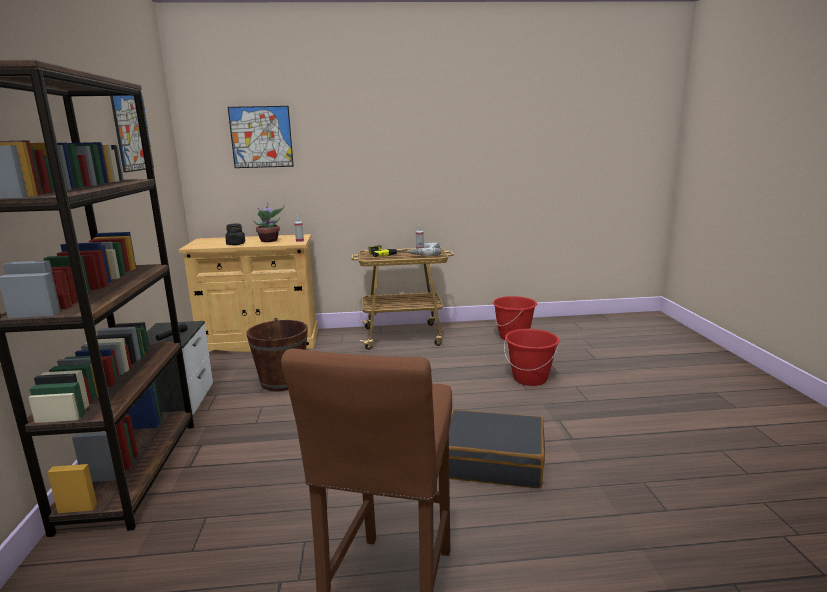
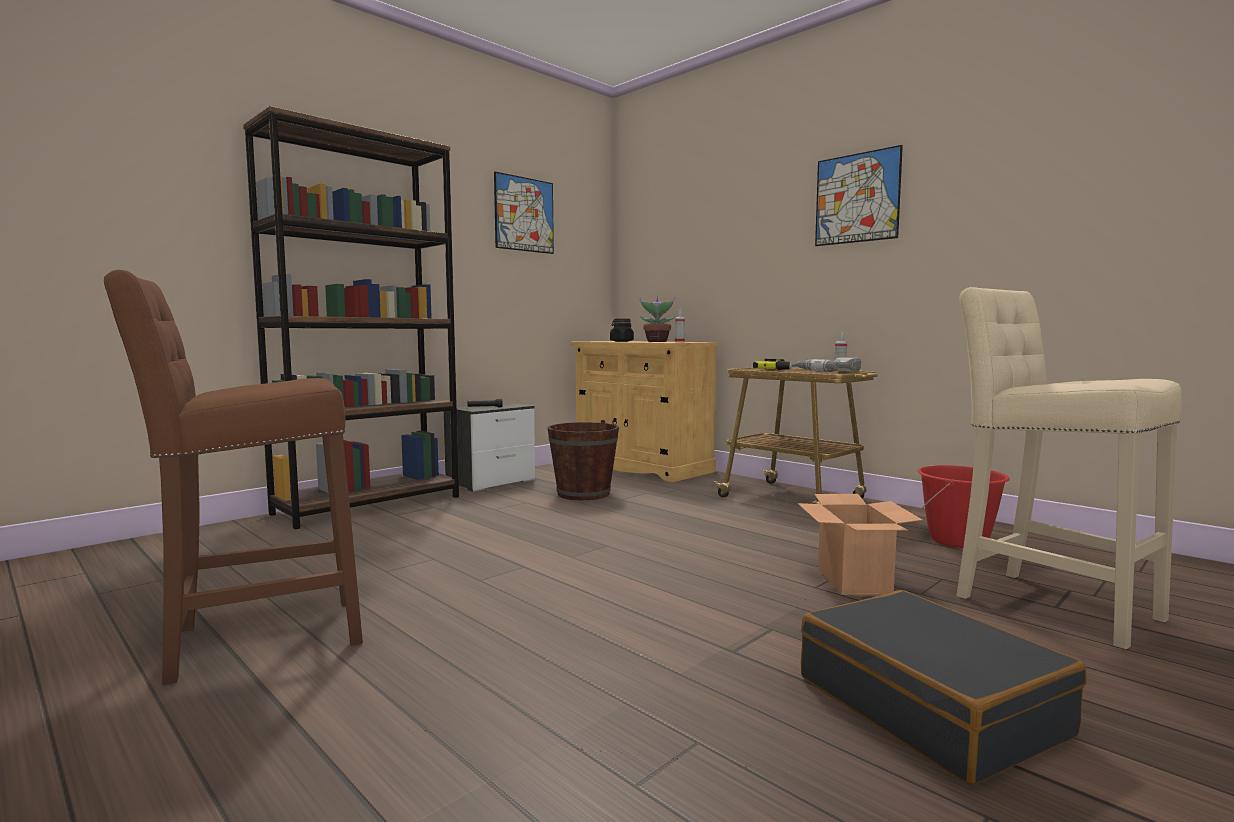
camera: 50 degrees right, 10 degrees down
picture [228,106,294,168] -> picture moved to [815,145,903,246]
black suitcase [449,410,545,488] -> black suitcase moved to [801,590,1087,785]
red bucket [504,329,560,386] -> cardboard box [797,494,922,595]
none -> beige stool [956,287,1182,649]

